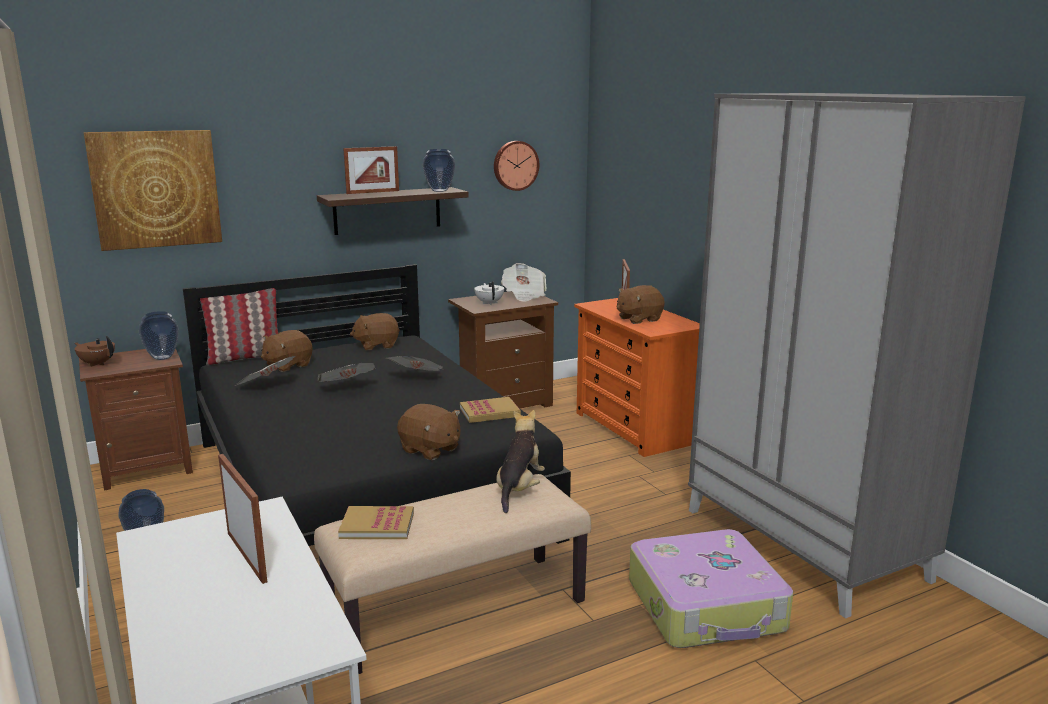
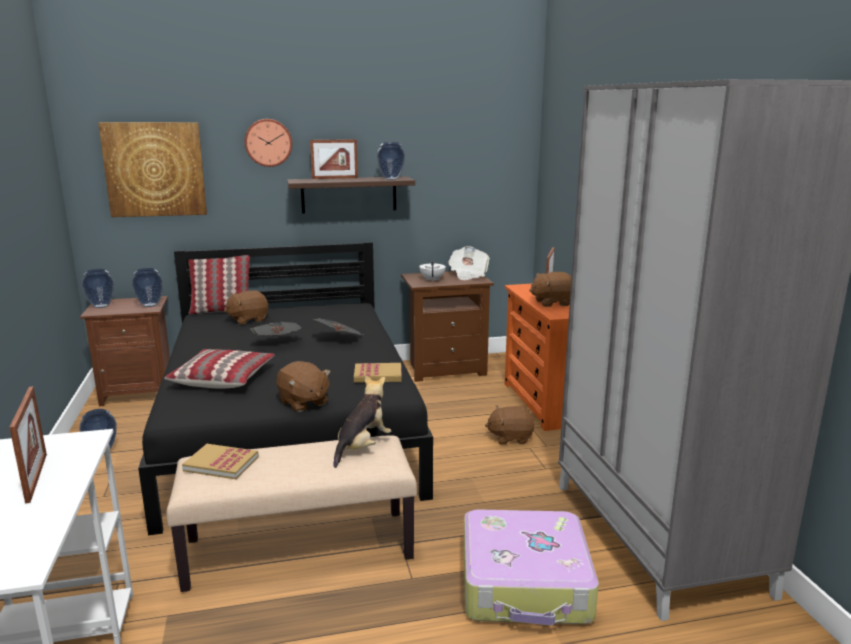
camera: 15 degrees right, 0 degrees up
brown teapot [75,336,115,367] -> vase [81,269,114,308]
newspaper [235,356,295,386] -> none
brown plush toy [350,313,400,350] -> brown plush toy moved to [485,405,534,445]
wall clock [494,141,539,191] -> wall clock moved to [245,119,292,167]
none -> pillow [164,349,275,389]

